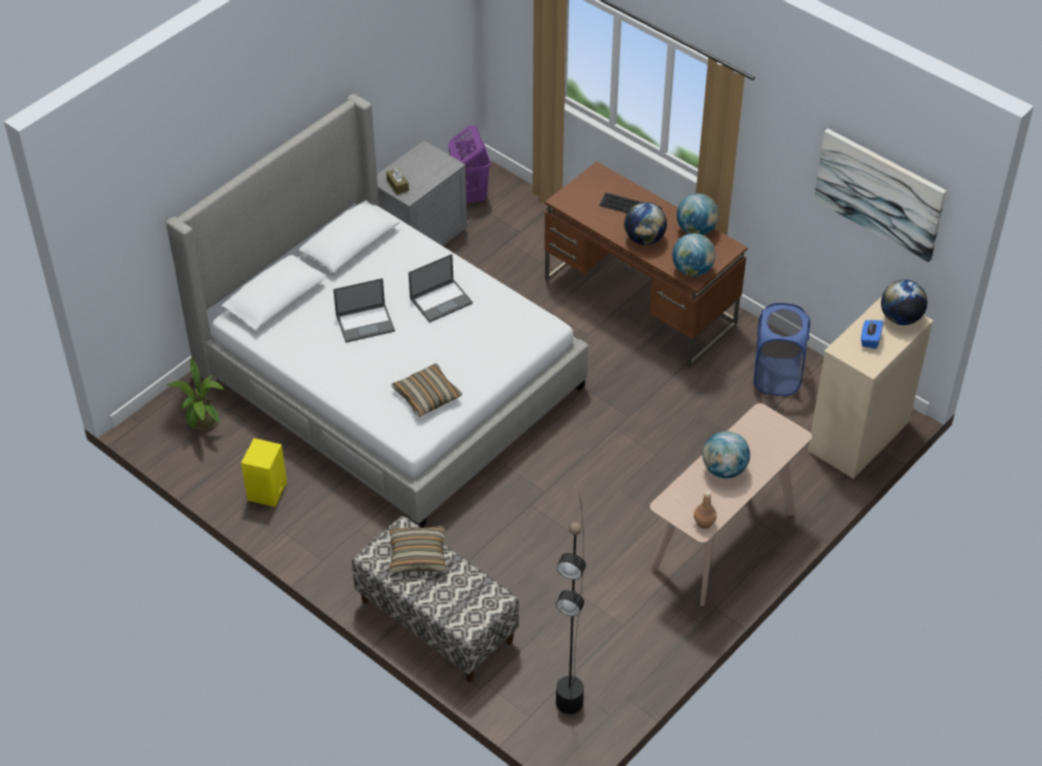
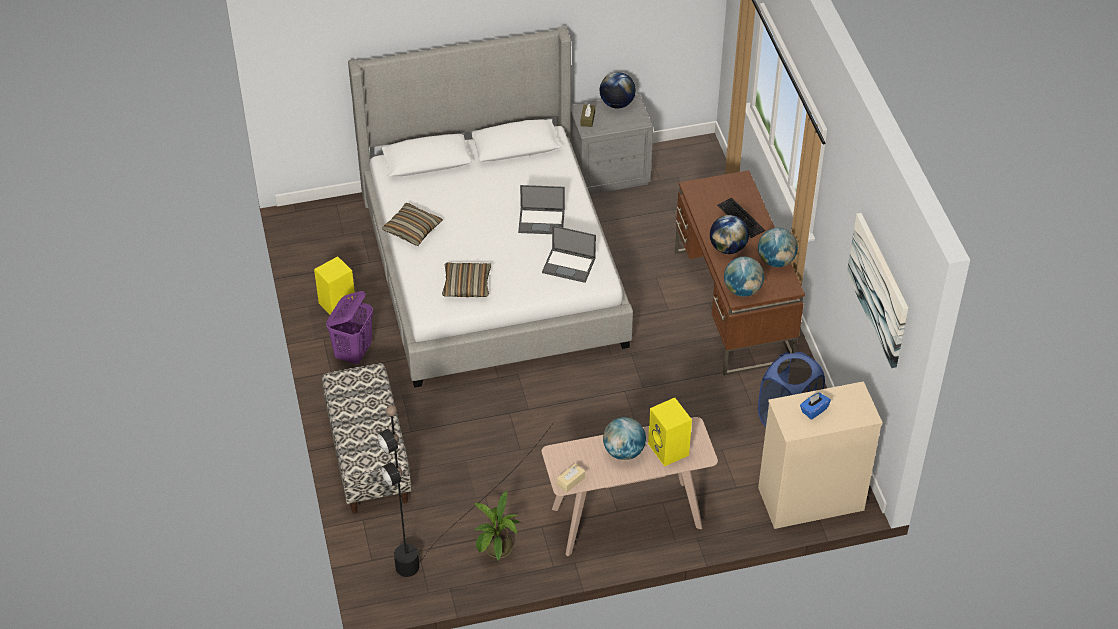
camera: 35 degrees right, 0 degrees up
potted plant [167,358,225,430] -> potted plant moved to [474,490,521,562]
laptop [333,278,395,343] -> laptop moved to [542,225,596,283]
pillow [389,526,447,573] -> pillow moved to [382,203,443,246]
purple laundry basket [448,125,491,203] -> purple laundry basket moved to [326,291,373,364]
brown bottle [694,491,717,529] -> beige tissue box [557,463,585,493]
globe [881,280,927,325] -> globe moved to [600,72,636,108]
none -> yellow speaker [648,398,692,466]

